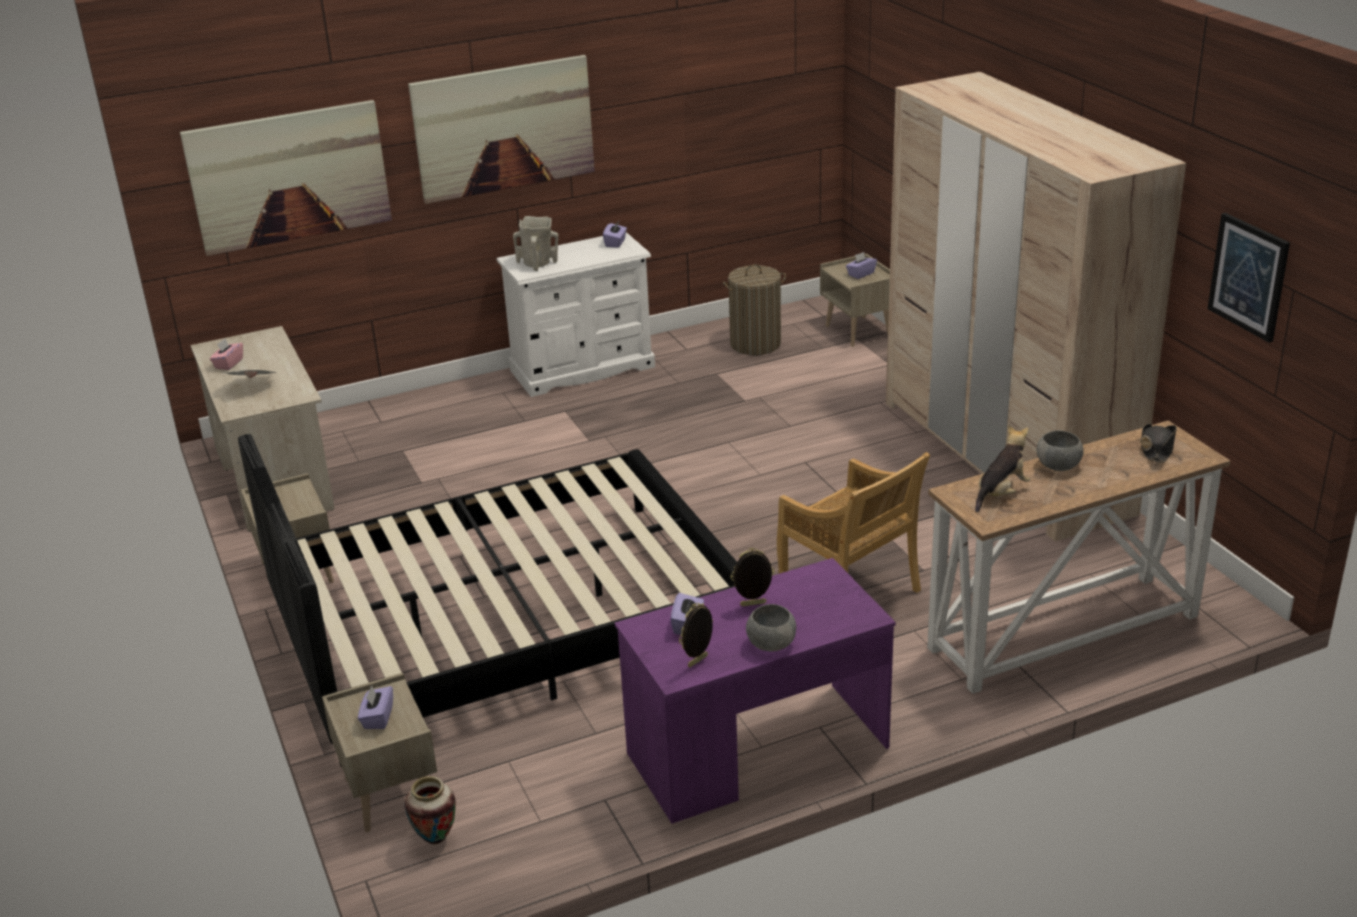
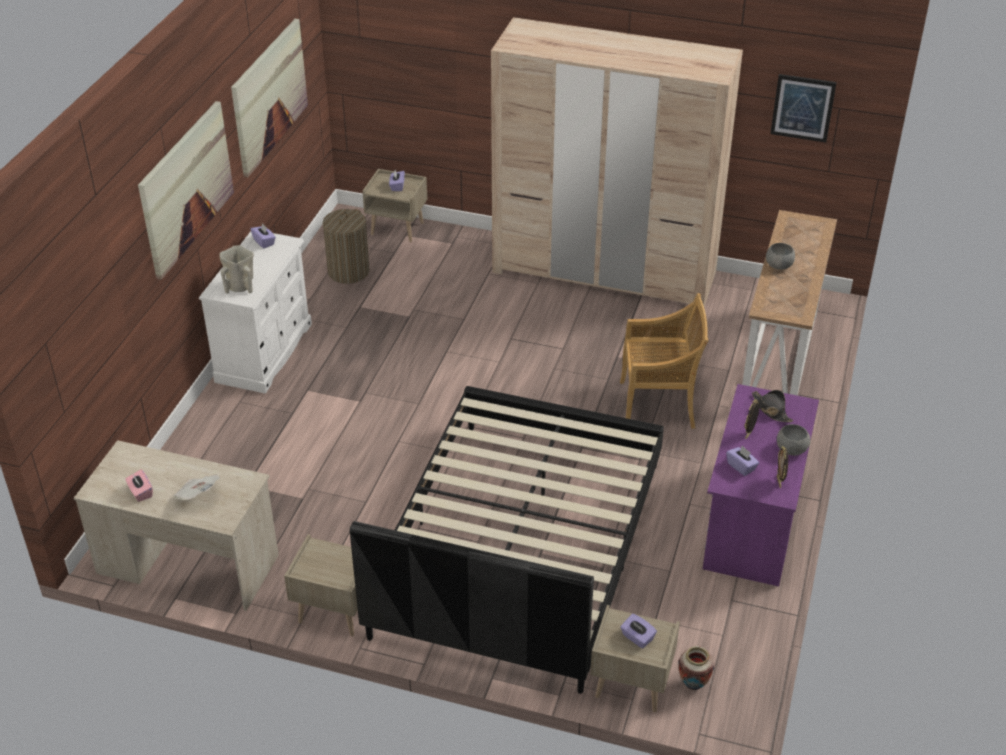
camera: 50 degrees left, 10 degrees up
picture [180,100,392,256] -> picture moved to [231,19,308,177]
plush toy [975,425,1030,512] -> none
black hat [1140,424,1177,463] -> black hat moved to [752,390,793,422]

